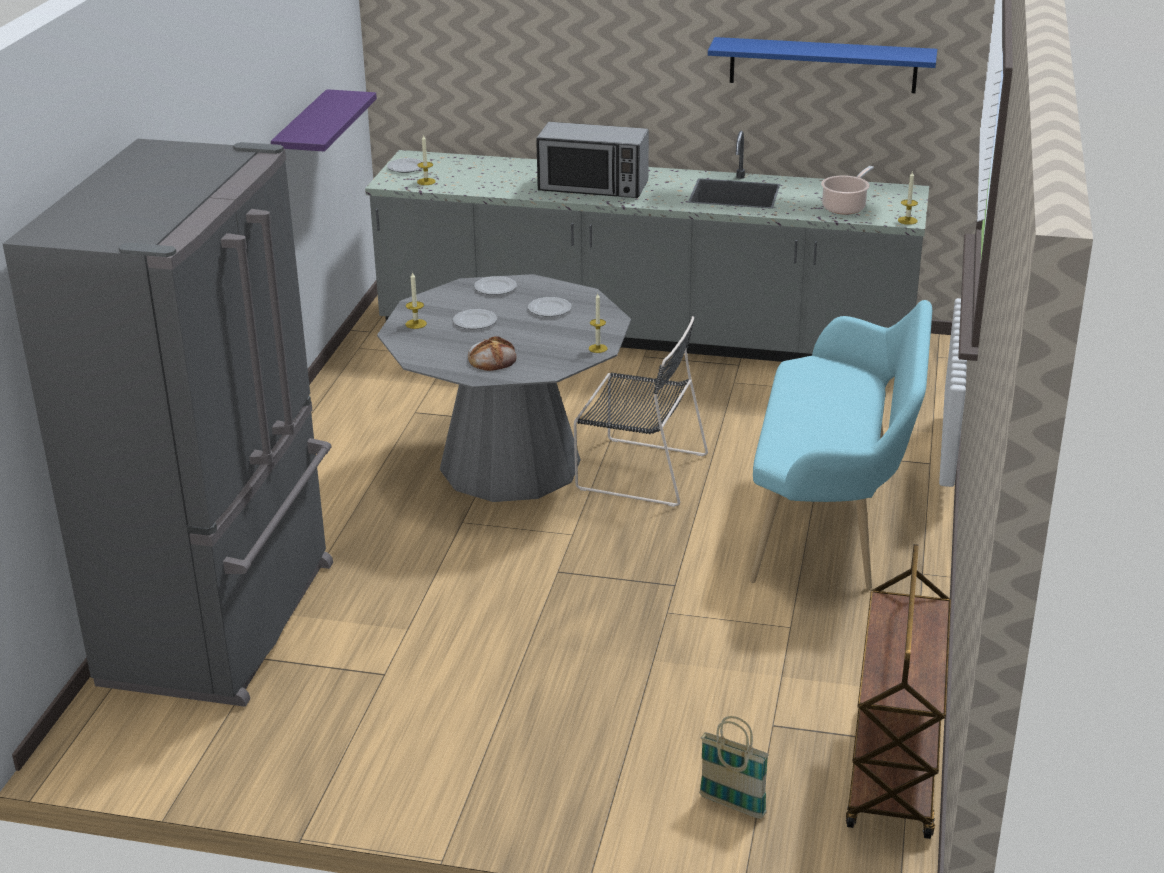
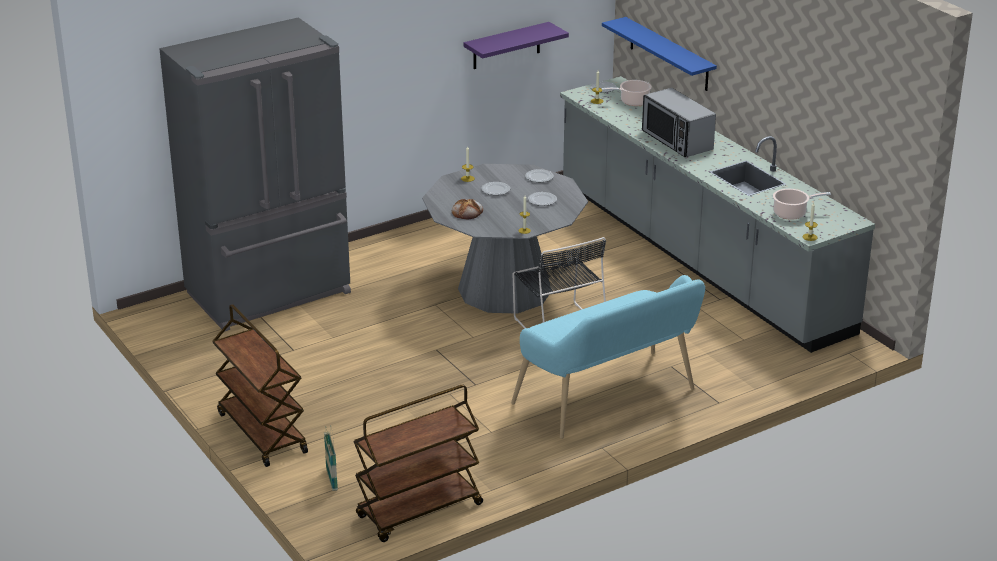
camera: 45 degrees right, 0 degrees up
blue shelf [708,37,937,93] -> blue shelf moved to [602,17,717,91]
none -> brown cart [212,304,308,467]
none -> cooking pot [602,80,652,106]

